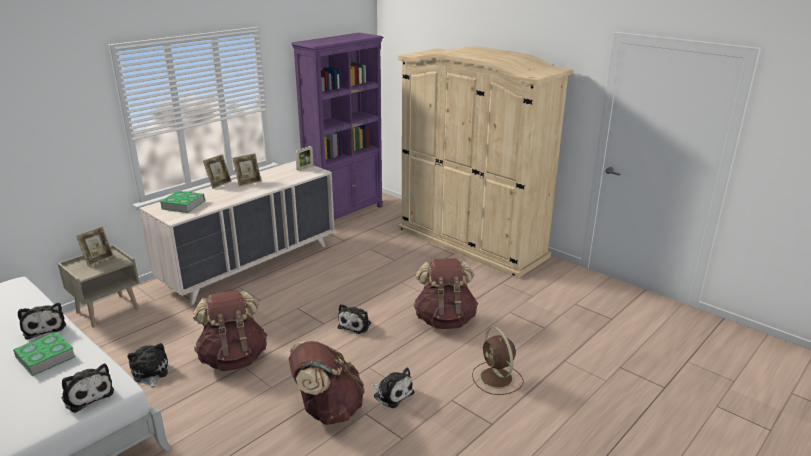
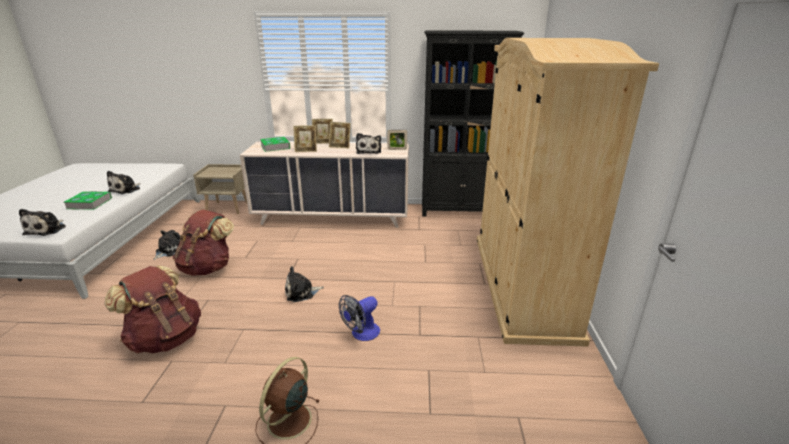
camera: 50 degrees right, 0 degrees up
picture frame [76,226,114,266] -> picture frame moved to [293,126,317,152]
purple bookcase [291,33,384,220] -> black bookcase [422,31,524,217]
plush toy [370,368,414,408] -> plush toy moved to [356,133,381,154]
brown backpack [414,258,478,329] -> fan [339,295,380,341]

